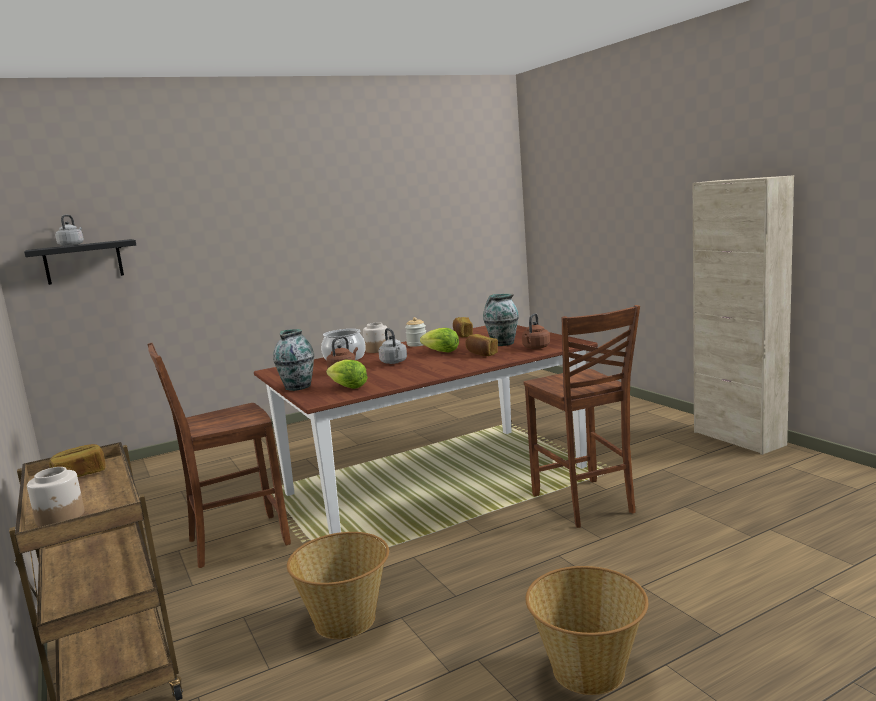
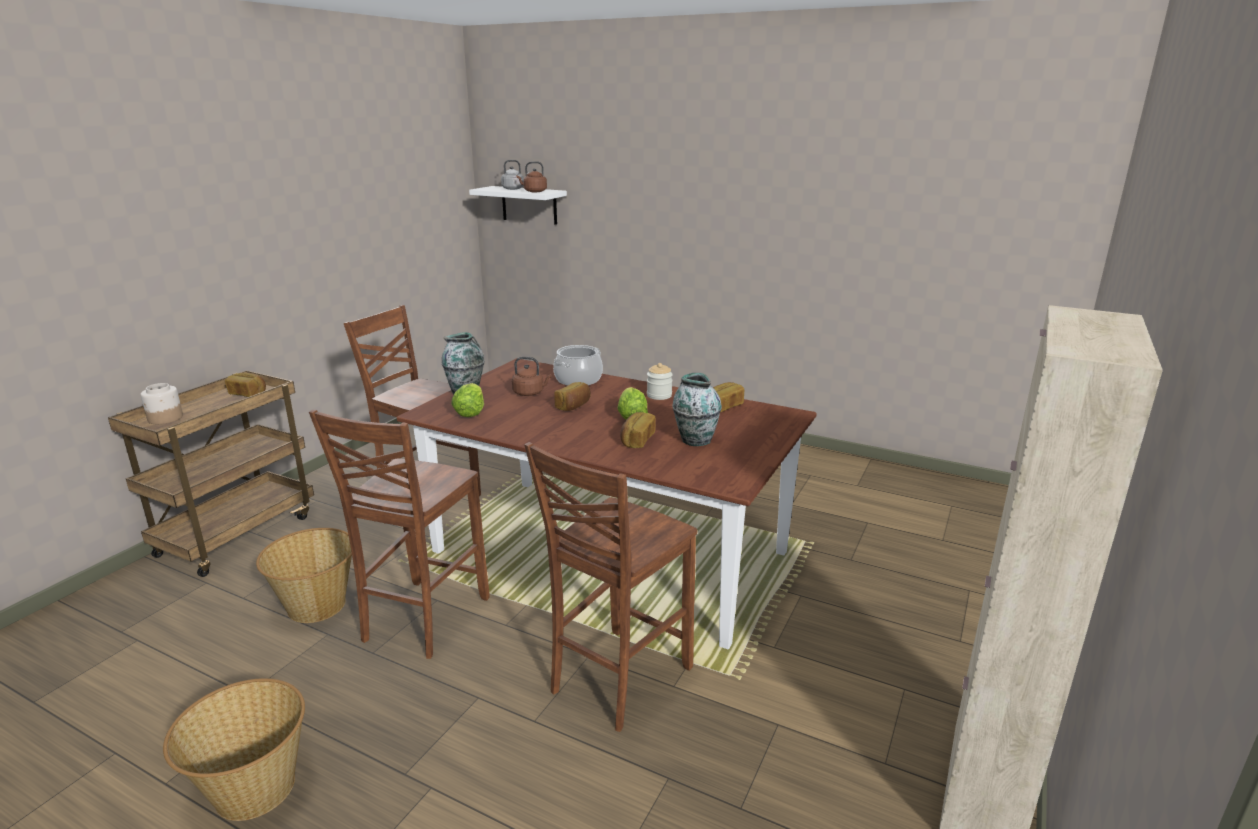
camera: 55 degrees right, 10 degrees up
black shelf [24,239,136,285] -> white shelf [469,186,567,225]
jar [363,323,389,353] -> none
grey kettle [379,328,407,364] -> bread [554,382,591,411]
brown kettle [522,313,550,349] -> brown kettle moved to [516,161,547,192]
none -> brown chair [309,409,490,659]

